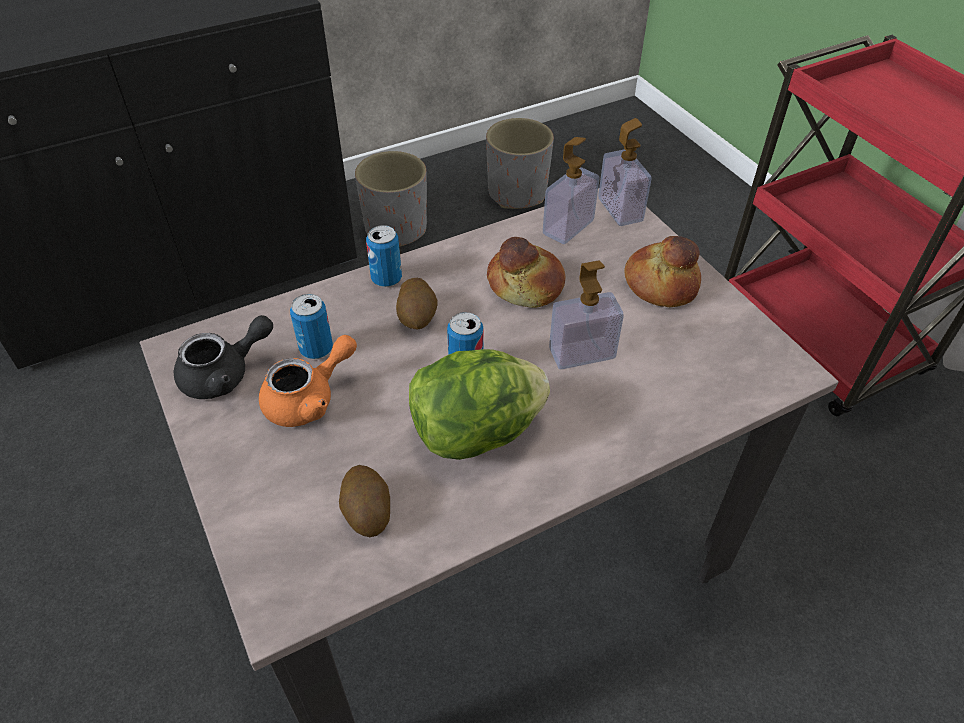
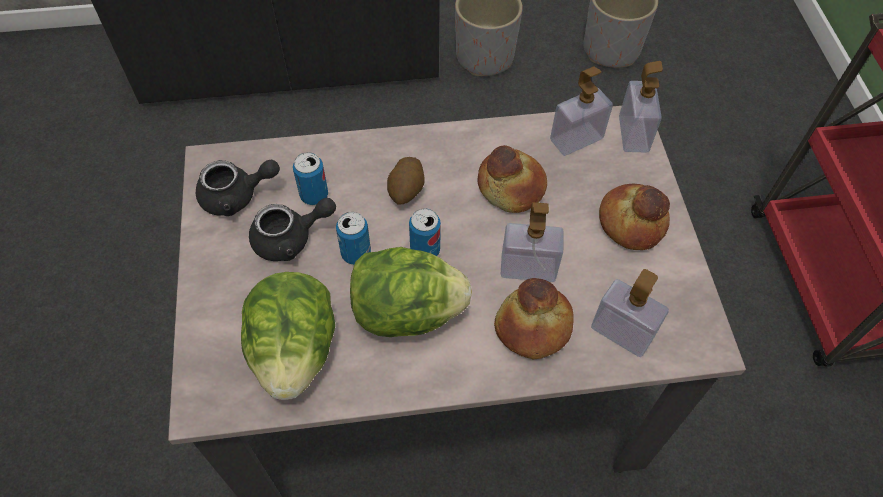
camera: 20 degrees right, 10 degrees up
orange teapot [259,335,357,427] -> black teapot [249,198,336,261]
potato [339,465,390,537] -> lettuce [241,272,335,400]
can [366,225,402,287] -> can moved to [336,212,371,265]
none -> bread [494,278,574,359]
none -> soap dispenser [591,269,669,357]

